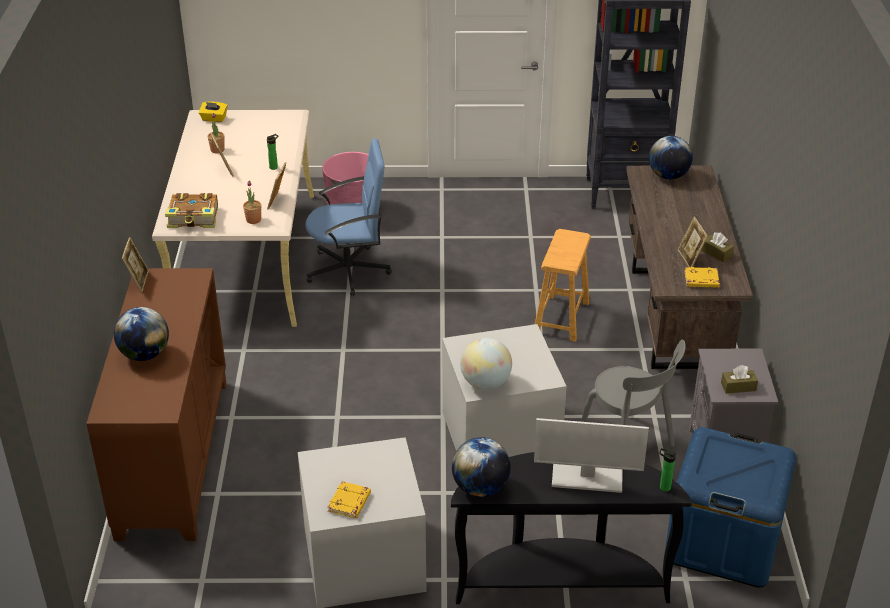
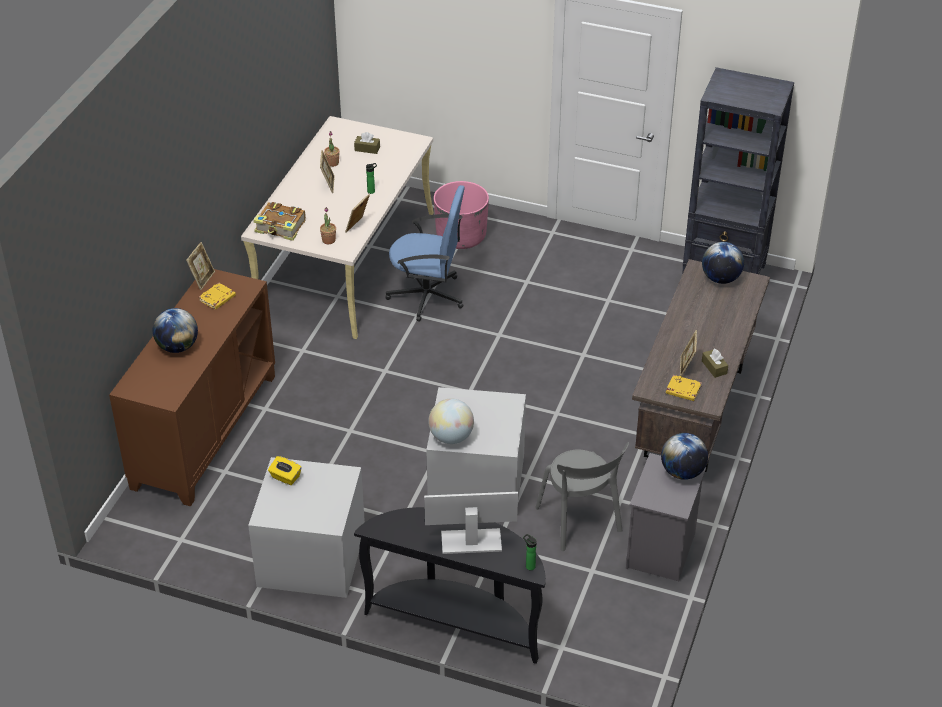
camera: 20 degrees right, 5 degrees up
yellow tissue box [199,101,228,122] -> yellow tissue box moved to [268,456,302,485]
yellow book [327,481,371,518] -> yellow book moved to [199,283,236,310]
globe [452,437,511,497] -> globe moved to [661,433,708,480]
monitor [534,418,649,493] -> monitor turned 150 degrees clockwise [424,492,518,554]
brown stool [535,229,591,342] -> none
blue storage box [664,427,796,587] -> none
brown tissue box [721,365,758,394] -> brown tissue box moved to [354,132,380,154]

